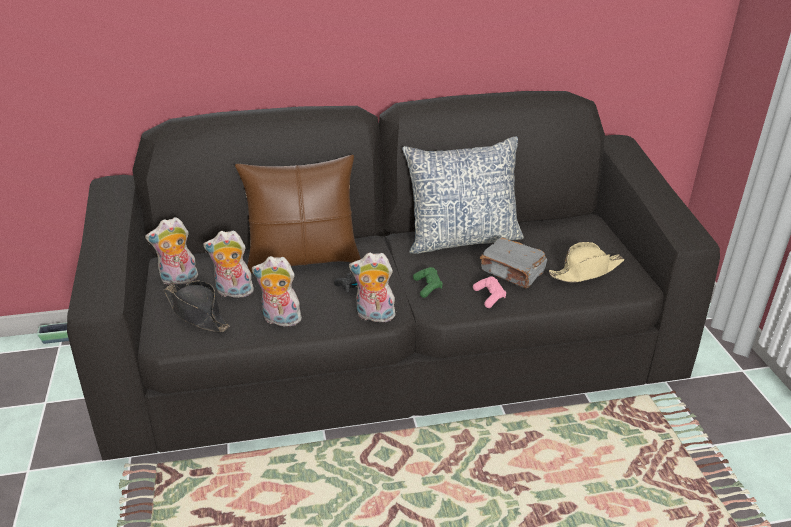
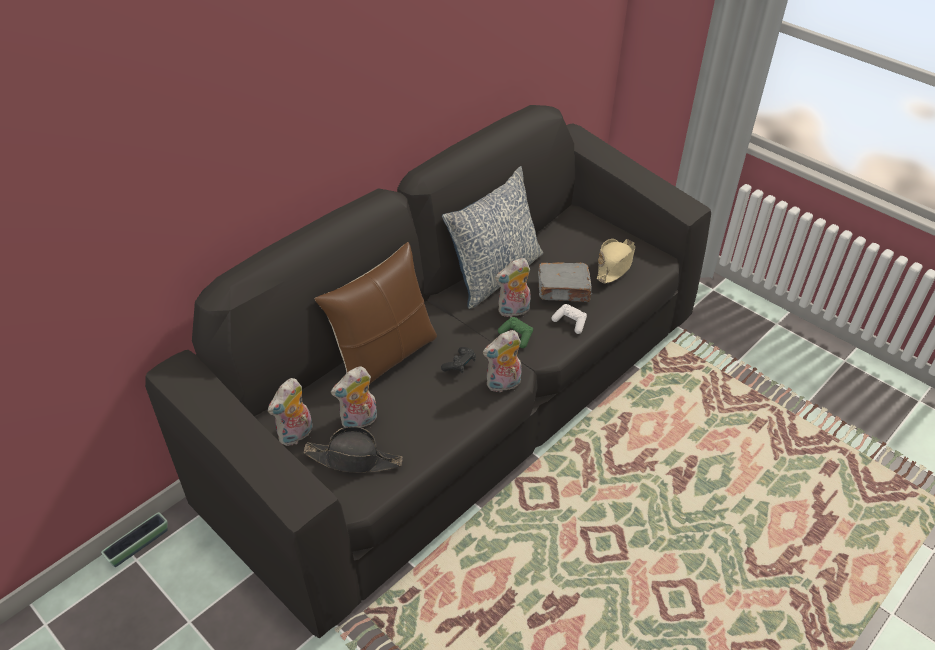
camera: 35 degrees left, 10 degrees up
plush toy [252,256,304,327] -> plush toy moved to [495,258,531,318]
pink game controller [473,276,506,308] -> white game controller [551,304,587,334]

